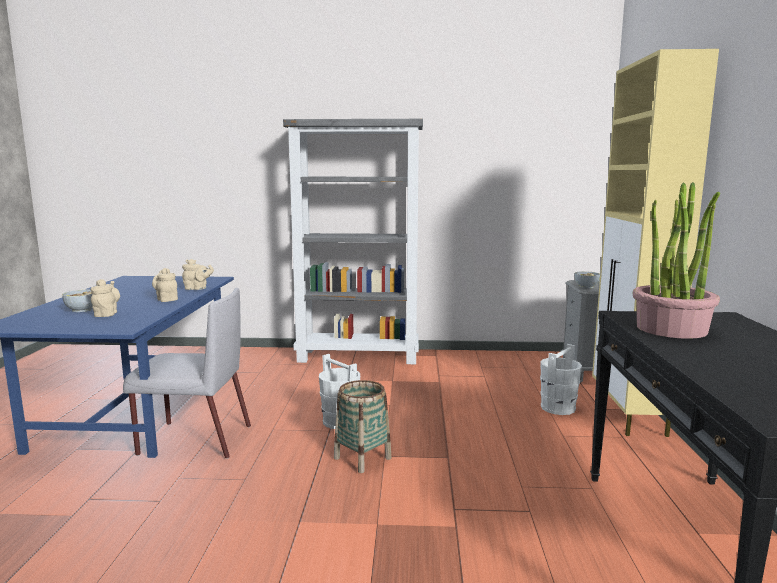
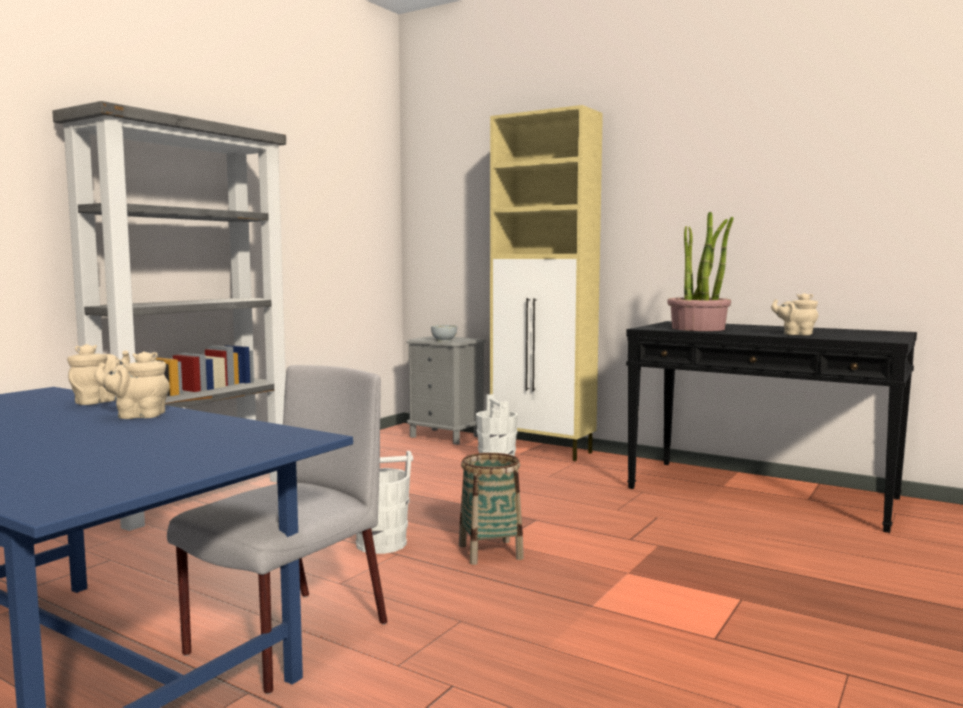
camera: 60 degrees left, 5 degrees down
bowl [62,290,92,312] -> none
beige teapot [91,279,120,317] -> beige teapot moved to [771,293,819,336]

